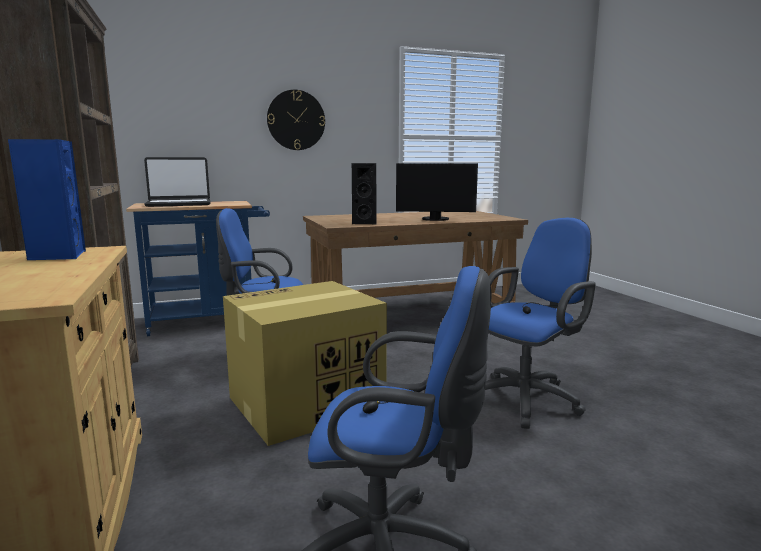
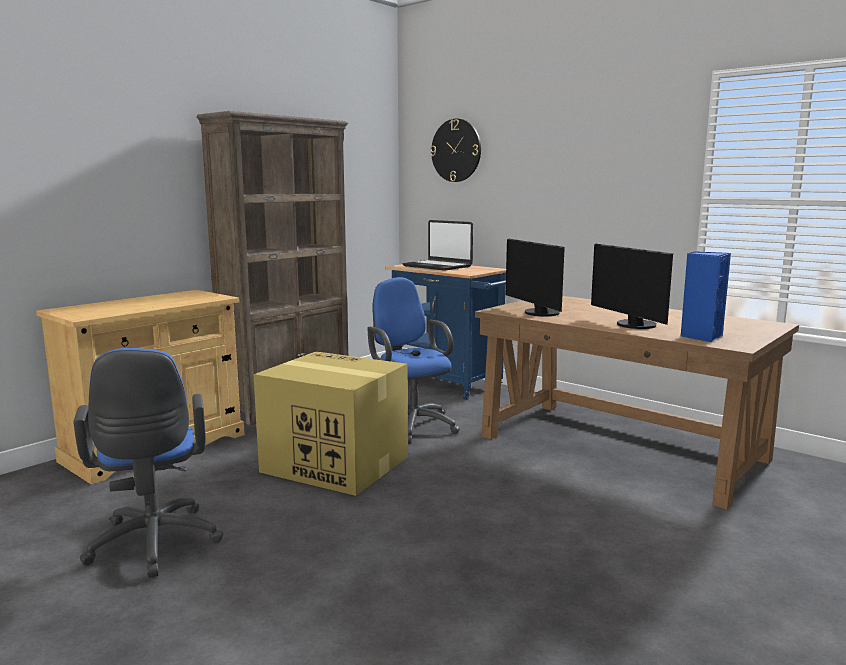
camera: 60 degrees right, 0 degrees up
blue speaker [8,139,86,260] -> blue speaker moved to [680,251,731,342]
wall clock [267,90,325,150] -> wall clock moved to [430,119,481,182]
black speaker [352,163,377,224] -> monitor [506,238,565,316]
blue office chair [485,218,596,429] -> none

